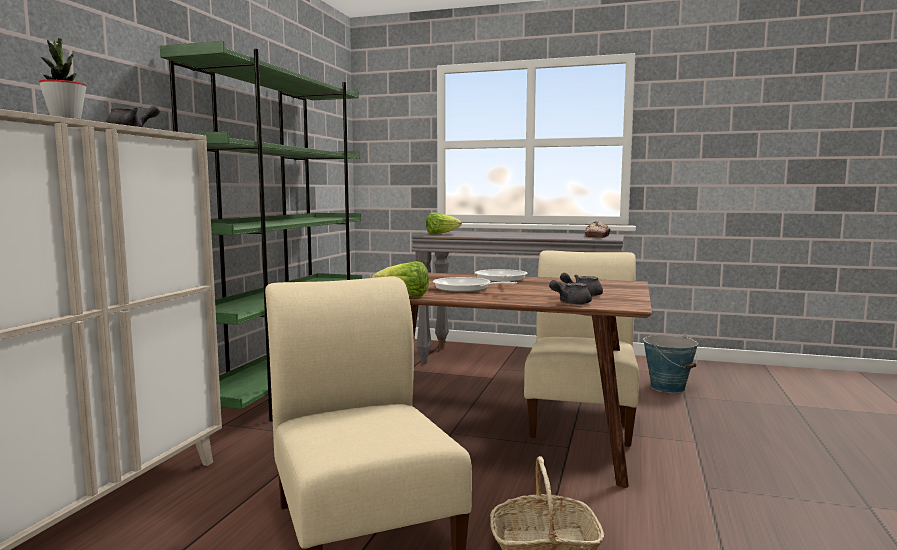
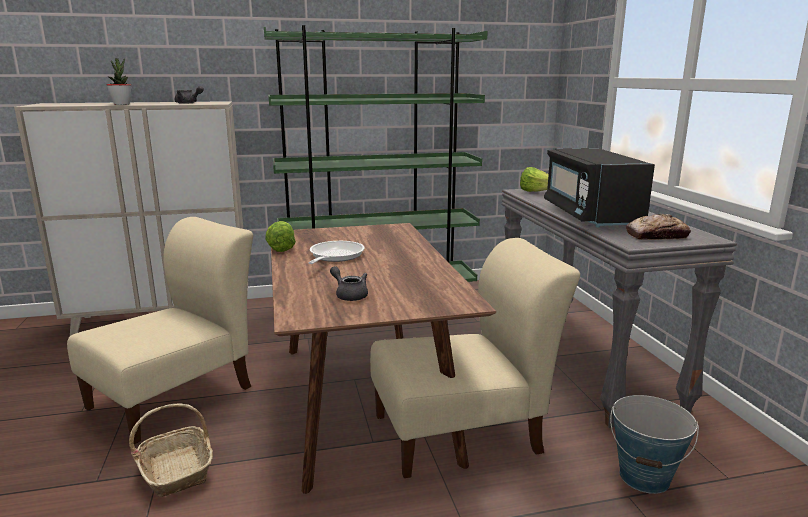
camera: 60 degrees right, 10 degrees up
frying pan [475,269,527,282] -> none
grey teapot [549,280,592,305] -> none
none -> black microwave [544,148,655,227]

